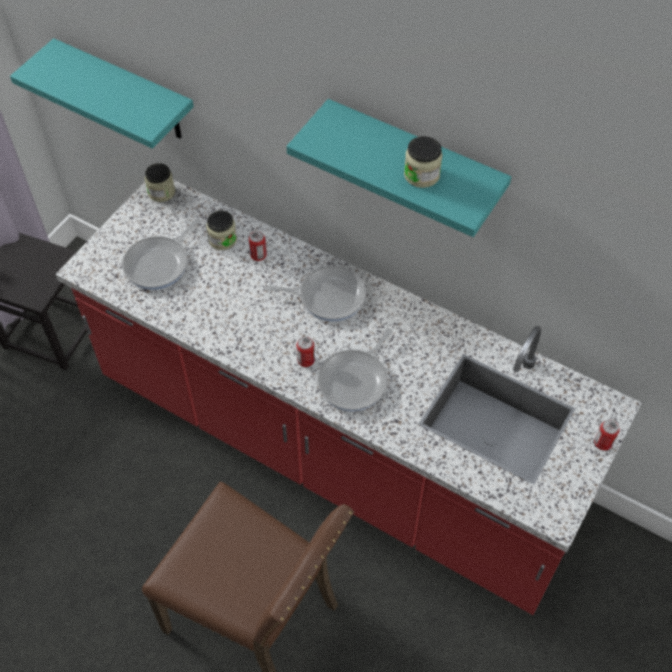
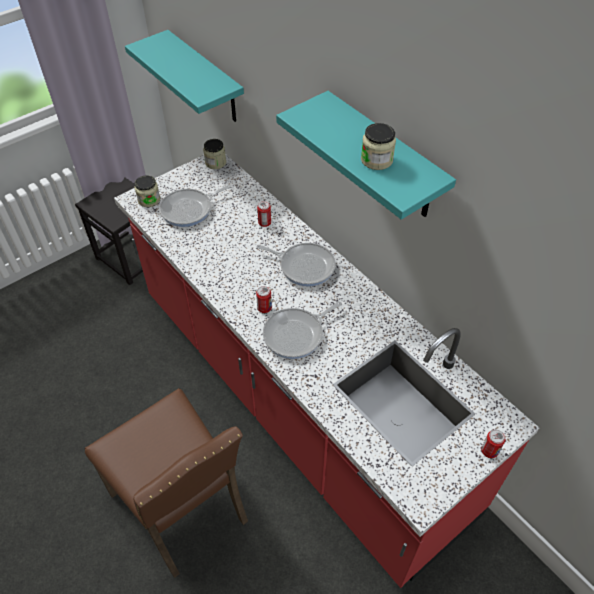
camera: 20 degrees right, 5 degrees down
jar [206,211,237,250] -> jar moved to [135,175,160,207]

